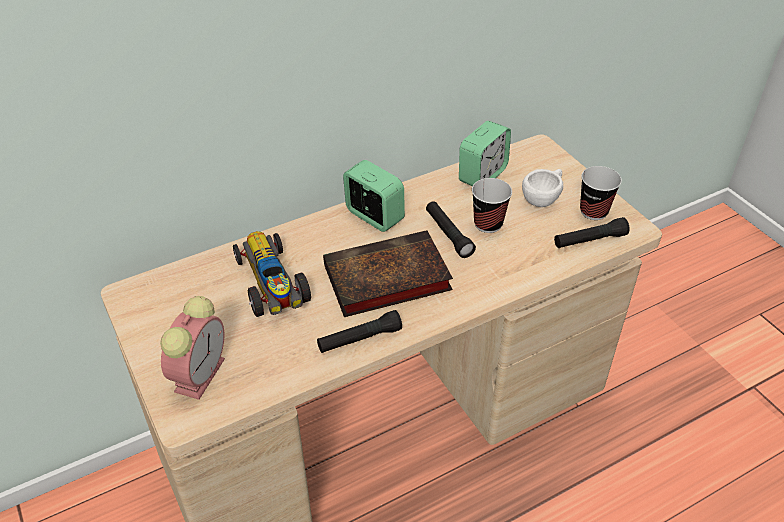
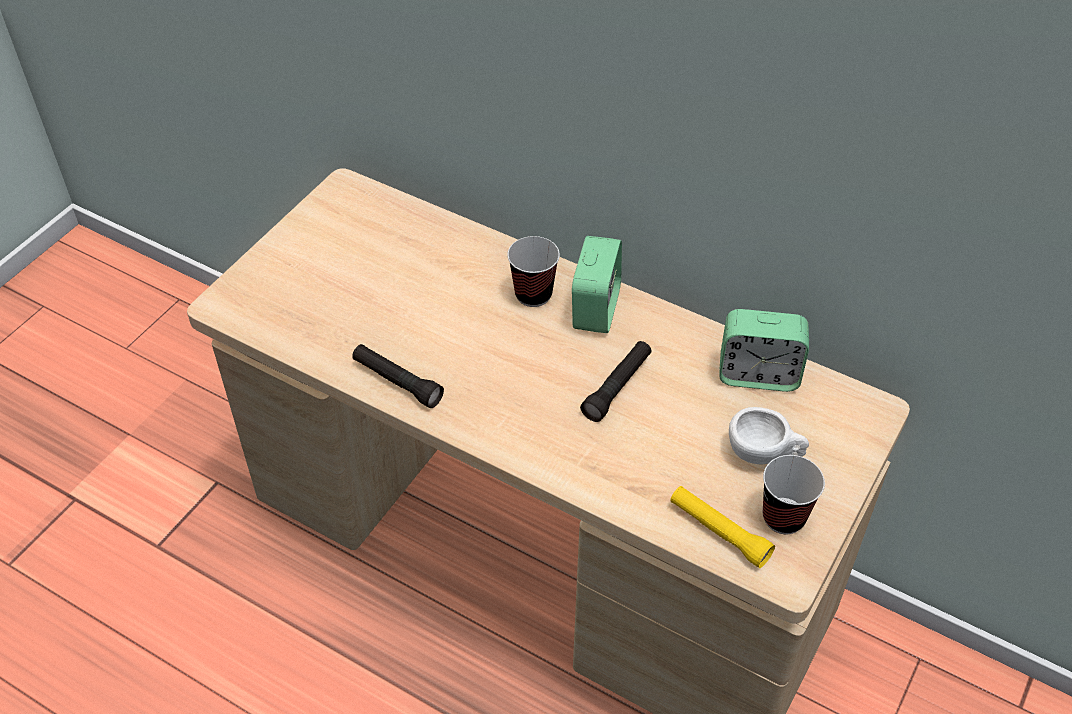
camera: 60 degrees right, 5 degrees up
alarm clock [160,296,225,400] -> none
toy car [233,231,311,317] -> none
book [323,230,453,317] -> none
cup [472,178,512,233] -> cup moved to [507,236,560,307]
black flashlight [554,217,630,248] -> yellow flashlight [670,486,775,568]

